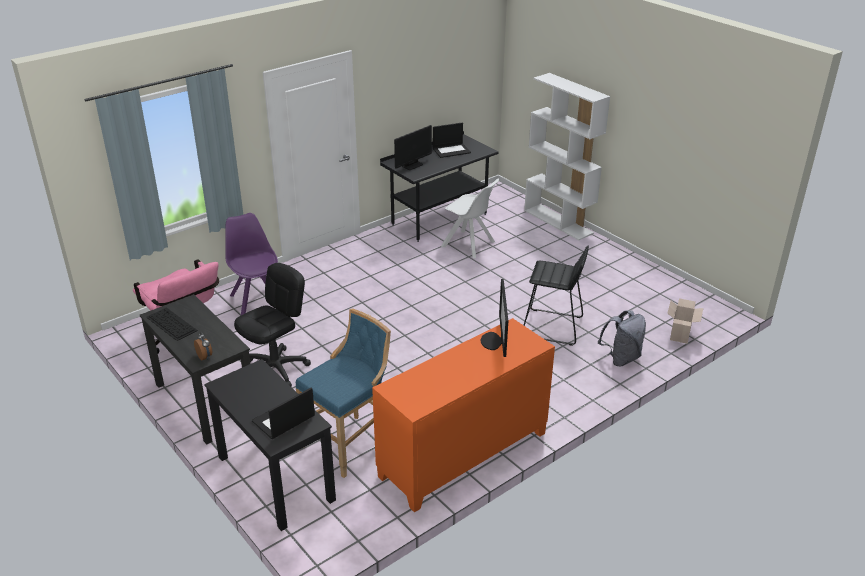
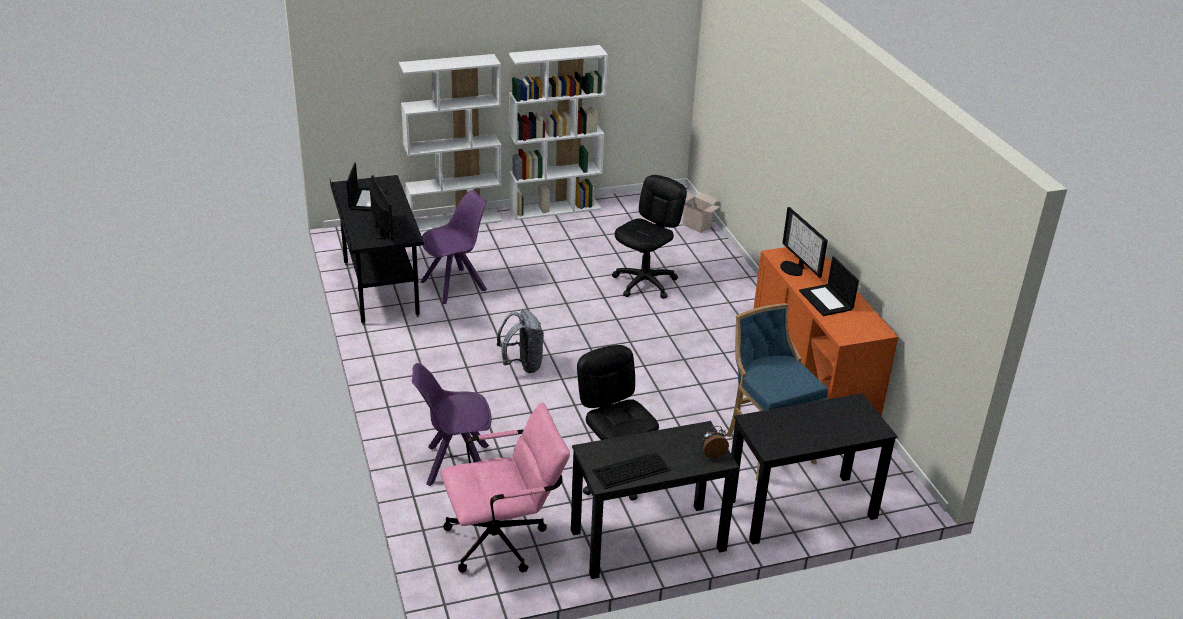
camera: 70 degrees left, 0 degrees up
laptop [252,388,315,439] -> laptop moved to [799,256,859,316]
white chair [441,179,499,258] -> purple chair [420,190,487,304]
monitor [481,279,508,357] -> monitor turned 45 degrees clockwise [780,207,828,278]
black stool [524,246,589,346] -> black office chair [612,175,687,299]
grey backpack [598,310,646,366] -> grey backpack moved to [497,309,544,373]
none -> white bookcase [509,45,608,220]

